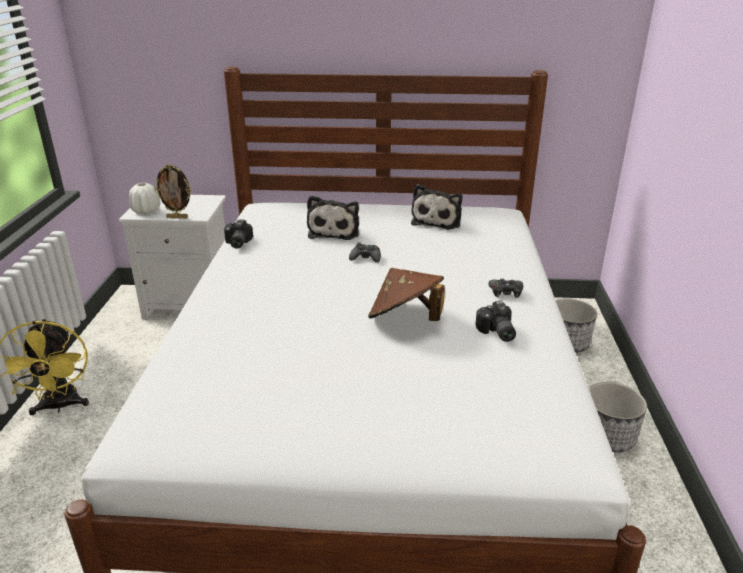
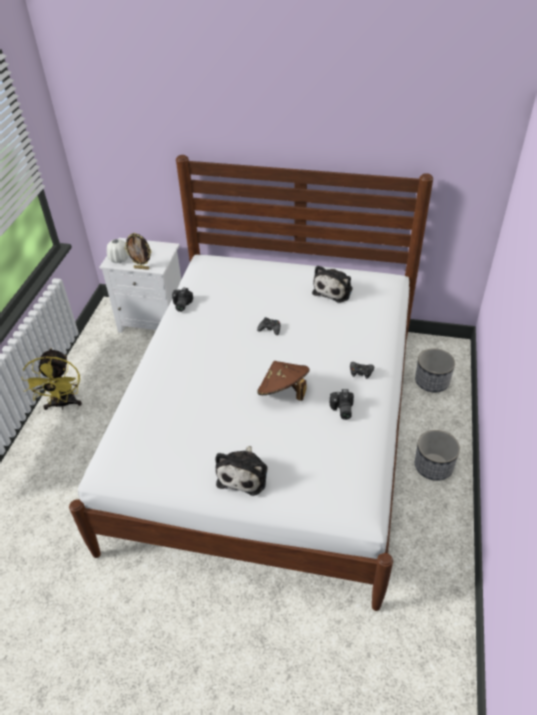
camera: 10 degrees right, 15 degrees up
plush toy [307,195,359,240] -> plush toy moved to [215,446,268,496]

